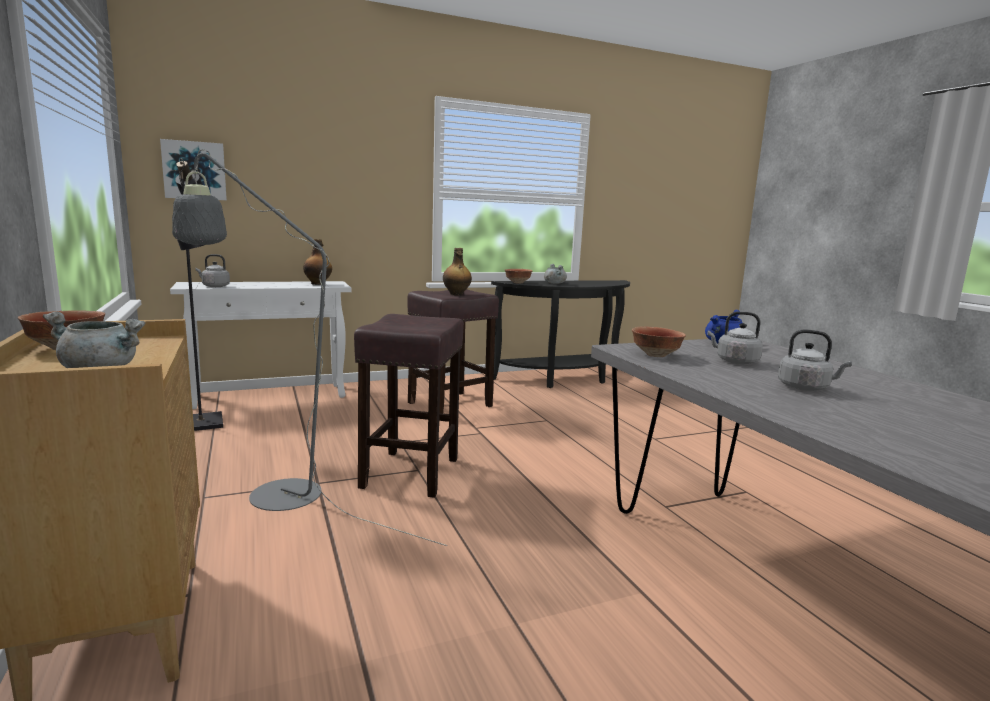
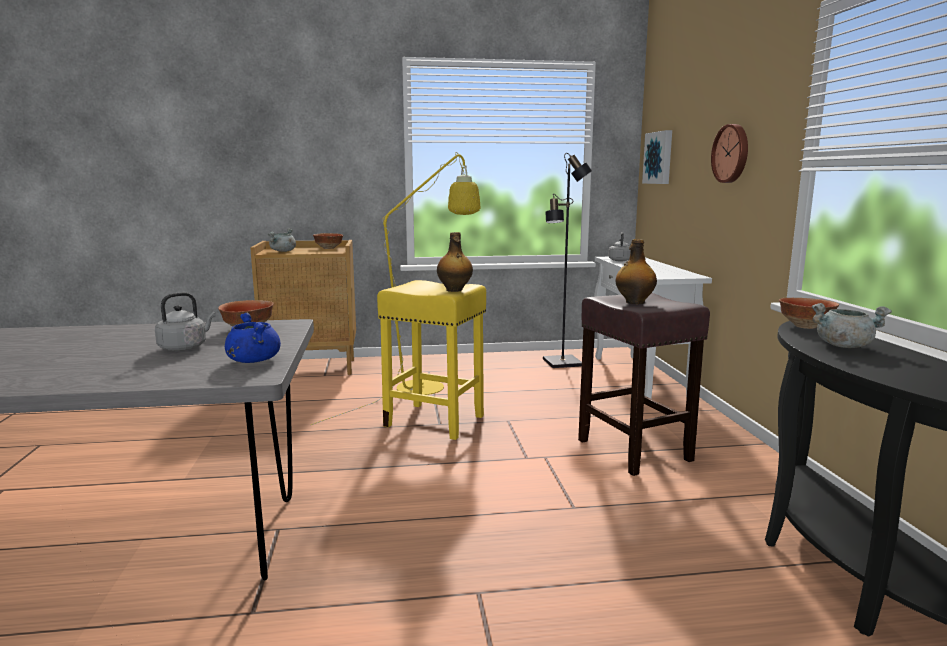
camera: 105 degrees right, 0 degrees up
grey floor lamp [172,149,447,546] -> yellow floor lamp [311,152,480,425]
bottle [303,239,332,285] -> bottle moved to [437,232,473,292]
brown stool [354,314,464,498] -> yellow stool [377,280,486,440]
grey kettle [778,329,852,391] -> none
none -> wall clock [711,124,748,183]

